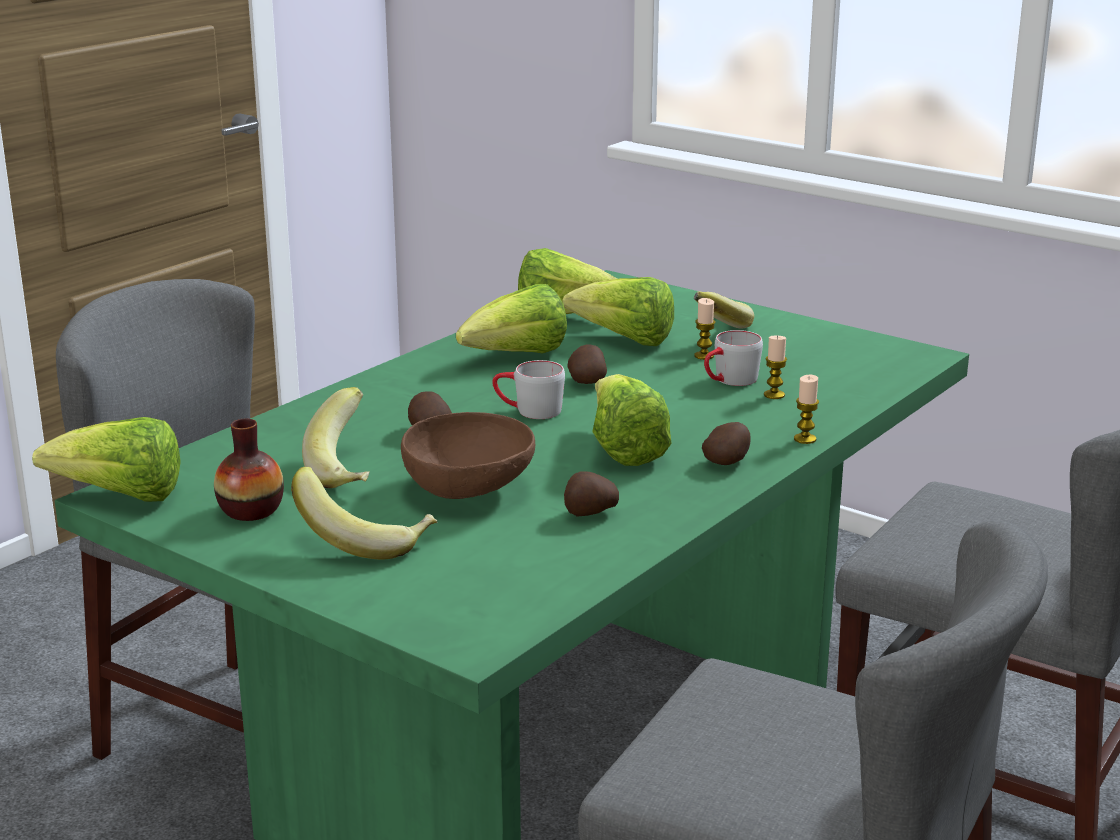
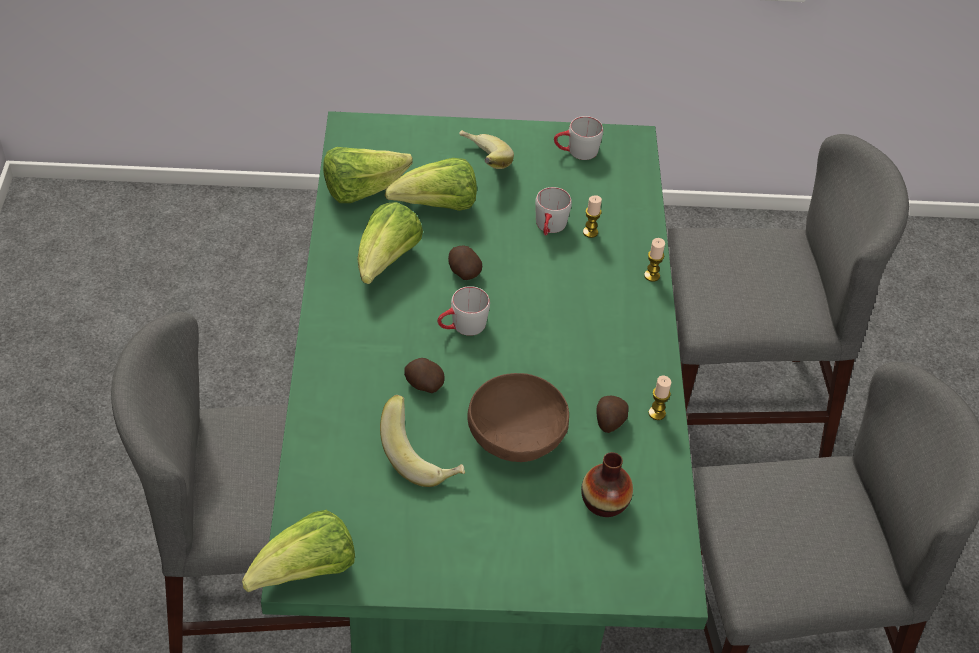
camera: 40 degrees left, 25 degrees up
vase [214,419,284,521] -> vase moved to [581,452,633,517]
banana [291,467,437,559] -> none
lettuce [592,374,672,466] -> none
candle [694,298,716,360] -> candle moved to [648,375,671,420]
potato [702,422,751,465] -> none
none -> grey mug [554,116,603,160]

